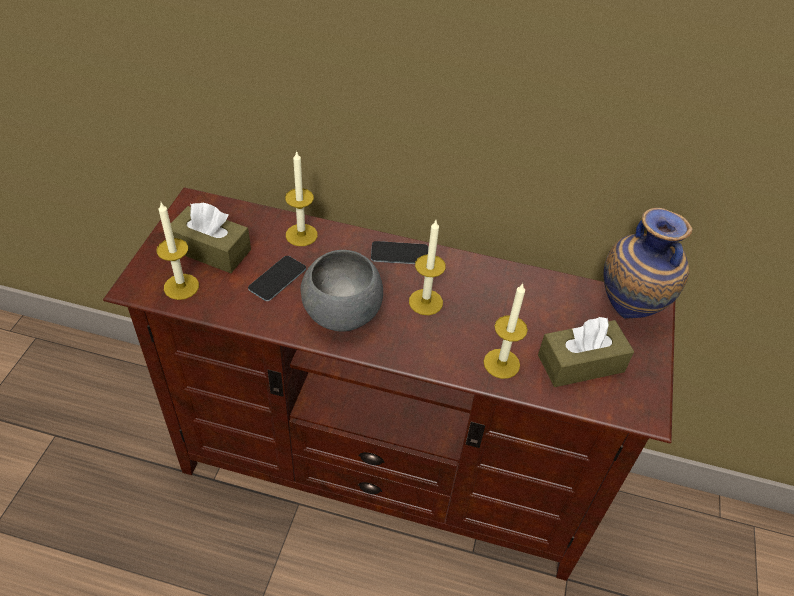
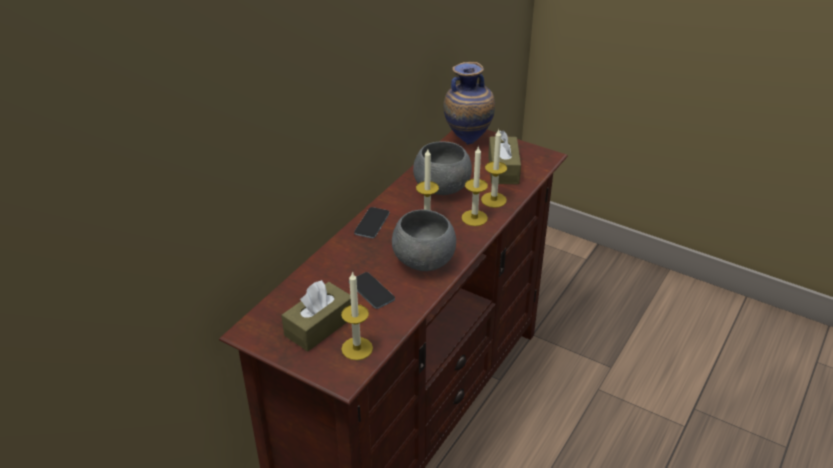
camera: 70 degrees left, 10 degrees down
candle [285,150,318,246] -> candle moved to [461,146,488,226]
none -> grey bowl [413,141,472,195]

